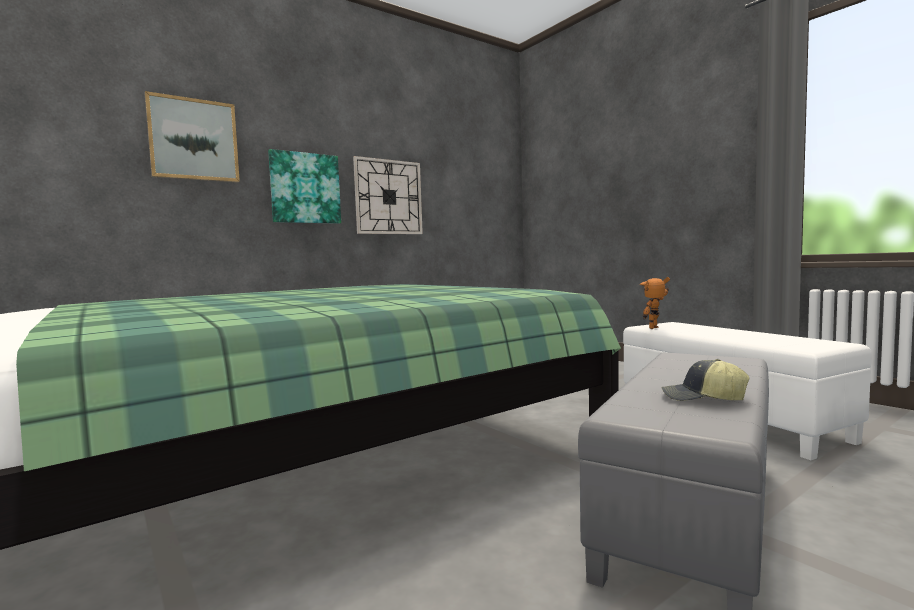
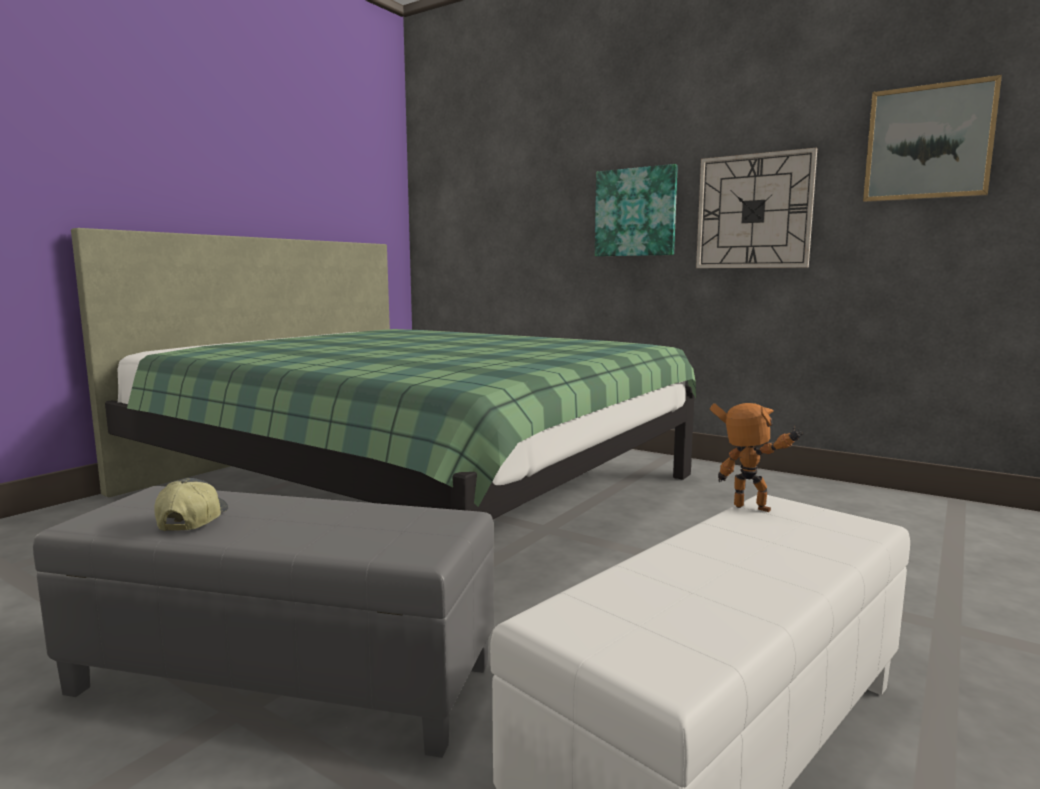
camera: 70 degrees right, 5 degrees up
picture [144,91,240,182] -> picture moved to [863,75,1002,202]

